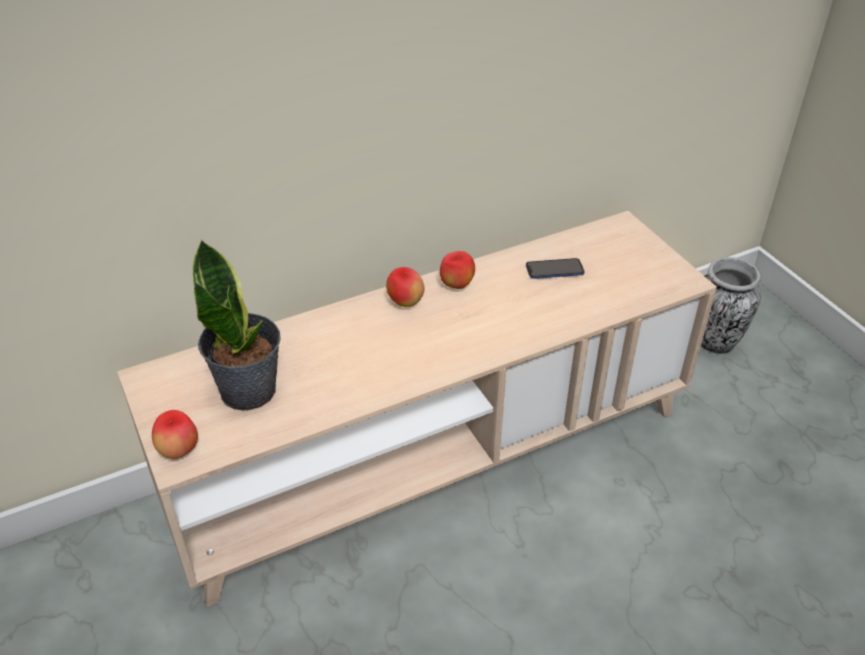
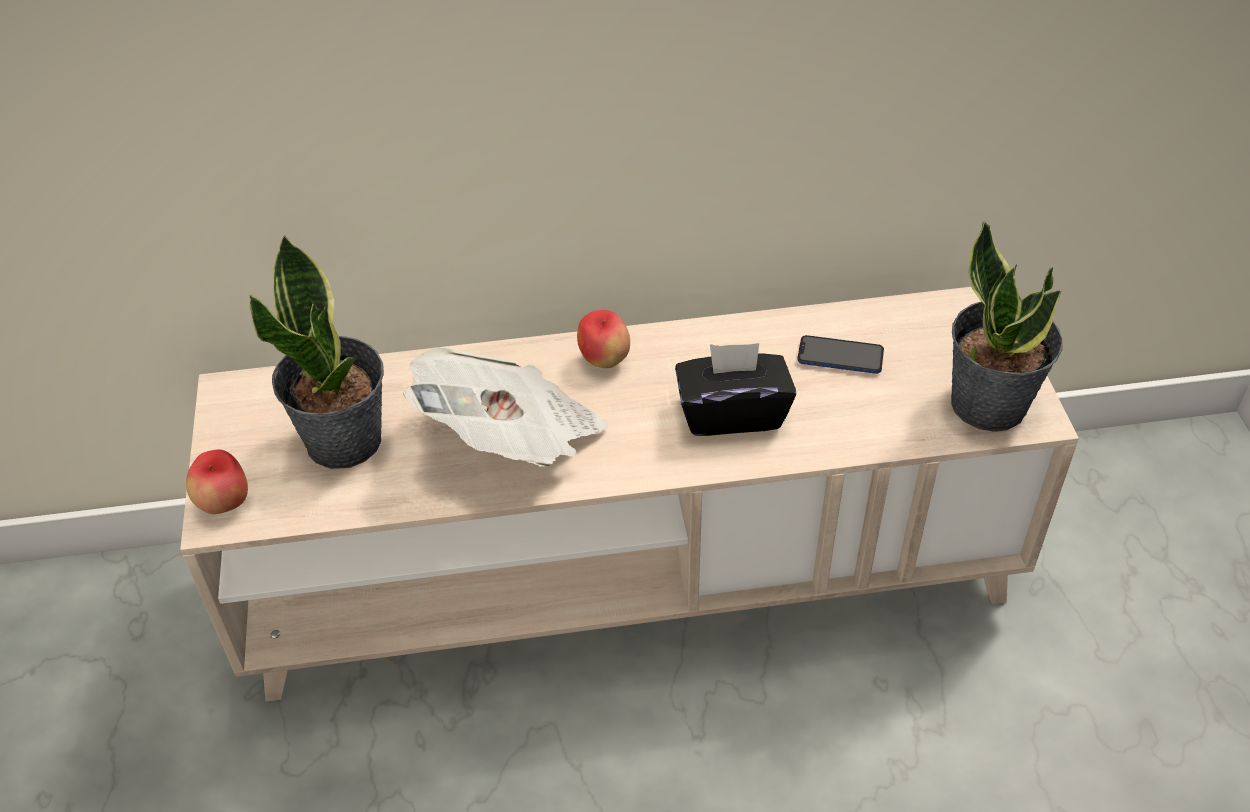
camera: 20 degrees right, 5 degrees up
apple [440,251,475,289] -> none
vase [701,257,761,354] -> none
none -> newspaper [403,347,608,467]
none -> black tissue box [675,343,796,436]
none -> potted plant [951,221,1062,432]

